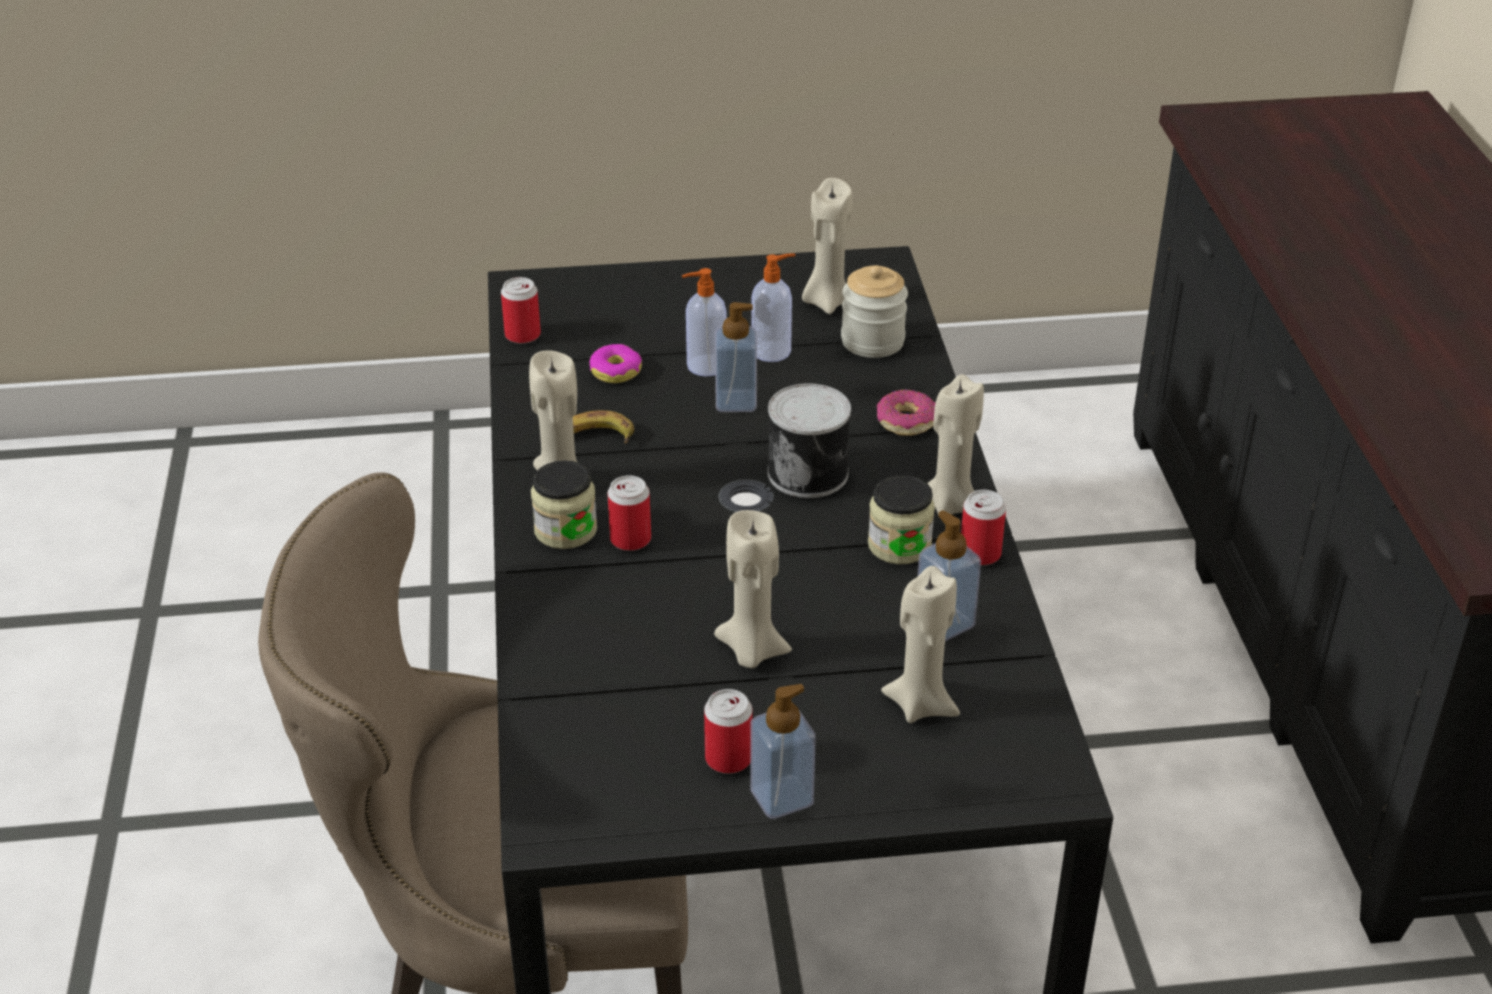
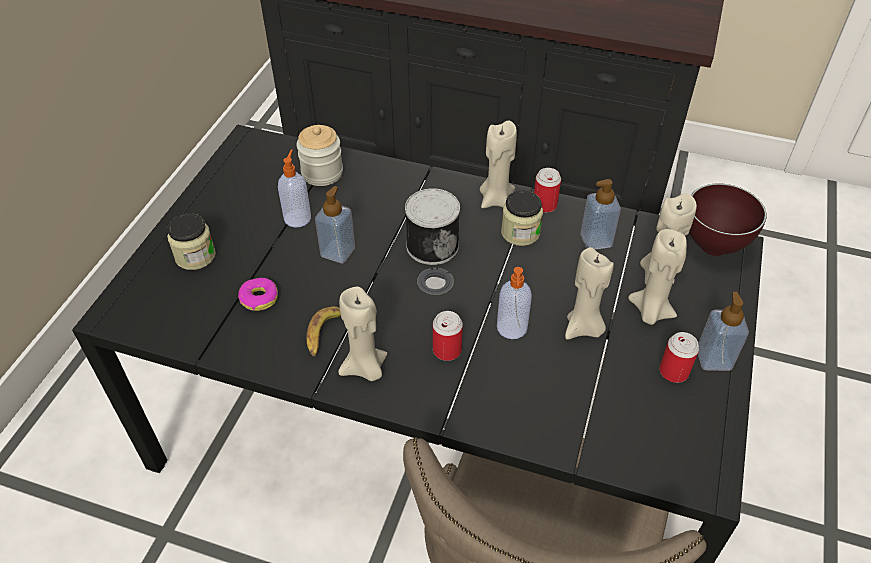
camera: 65 degrees left, 10 degrees up
can [501,277,541,344] -> none
jar [531,460,597,549] -> jar moved to [167,213,216,270]
soap dispenser [682,268,727,377] -> soap dispenser moved to [497,267,532,339]
beige candle [802,178,852,314] -> beige candle moved to [628,229,687,325]
donut [876,389,935,436] -> none
none -> brown bowl [689,184,767,256]

